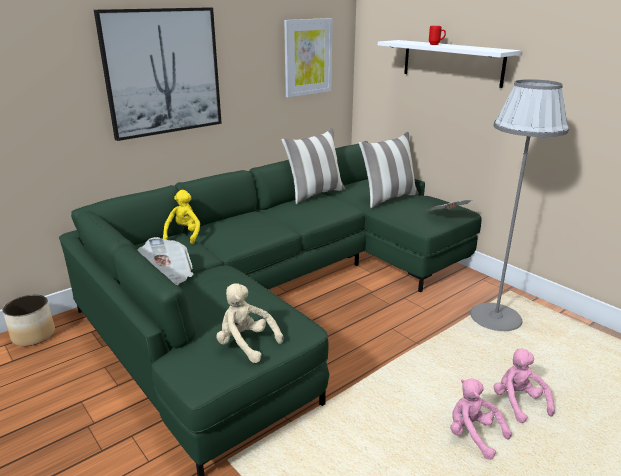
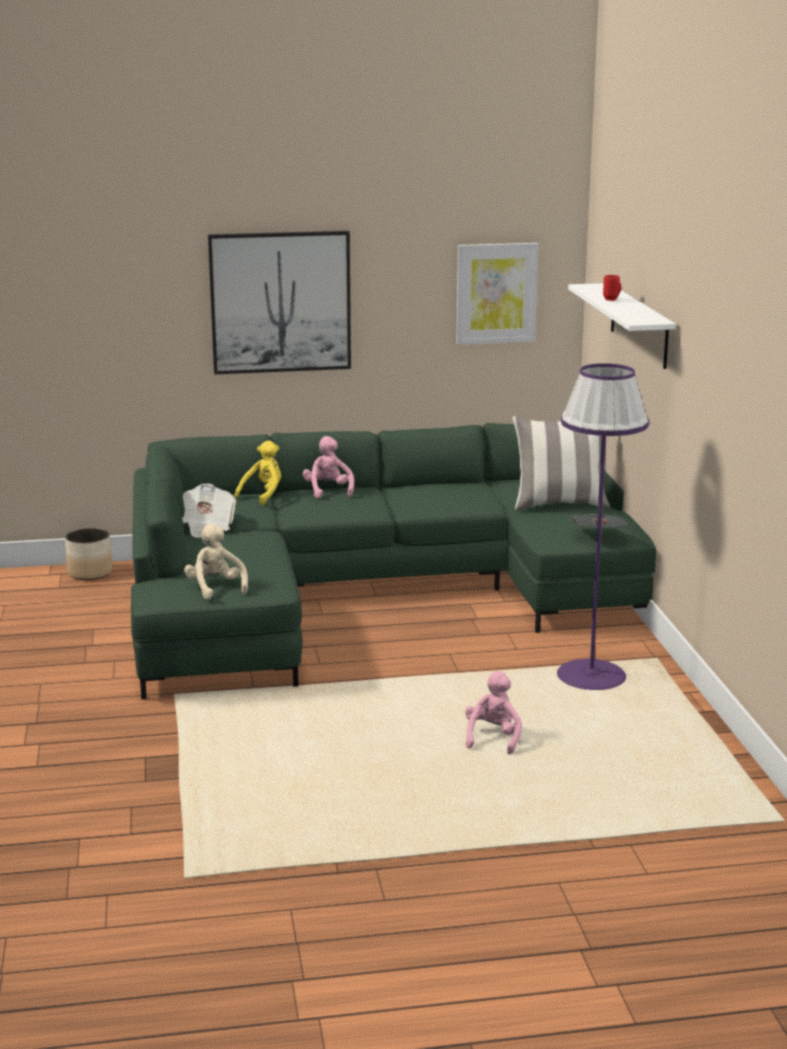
camera: 30 degrees right, 5 degrees down
pillow [282,128,345,204] -> none
pink plush toy [450,379,512,460] -> pink plush toy moved to [303,436,354,498]
grey floor lamp [470,79,569,331] -> purple floor lamp [557,363,649,690]

